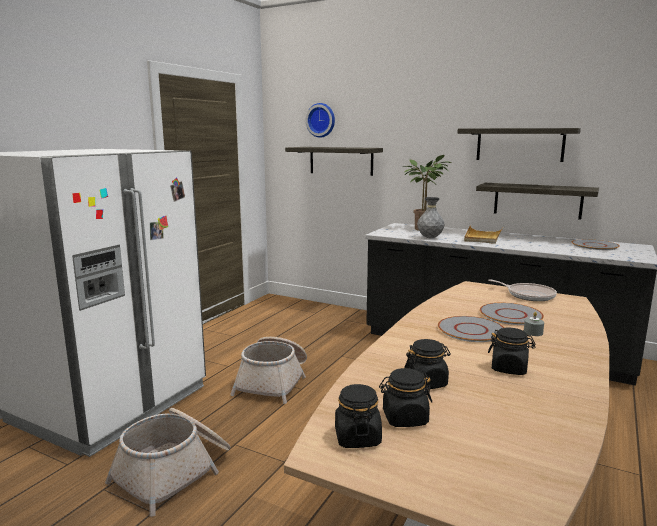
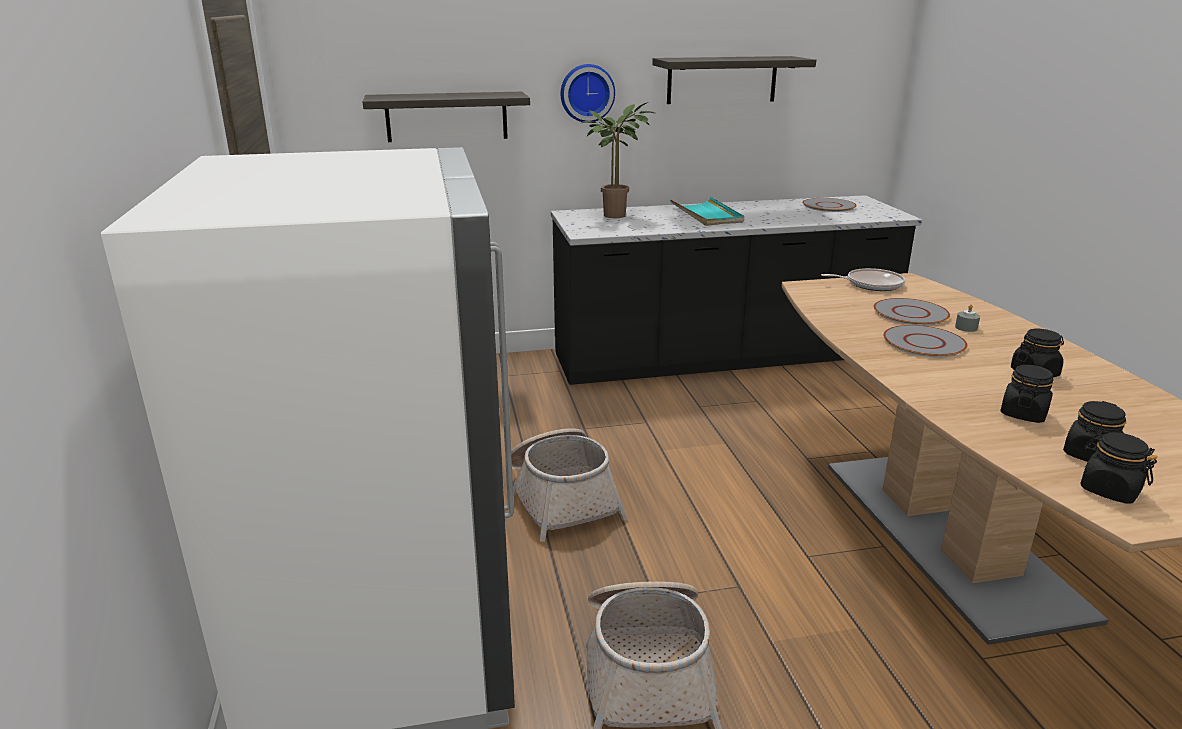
camera: 40 degrees left, 10 degrees up
wall clock [306,103,335,138] -> wall clock moved to [561,64,615,122]
grey vase [417,197,445,238] -> none
beige tray [464,226,503,244] -> turquoise tray [670,197,744,226]
shelf [476,183,599,220] -> none

